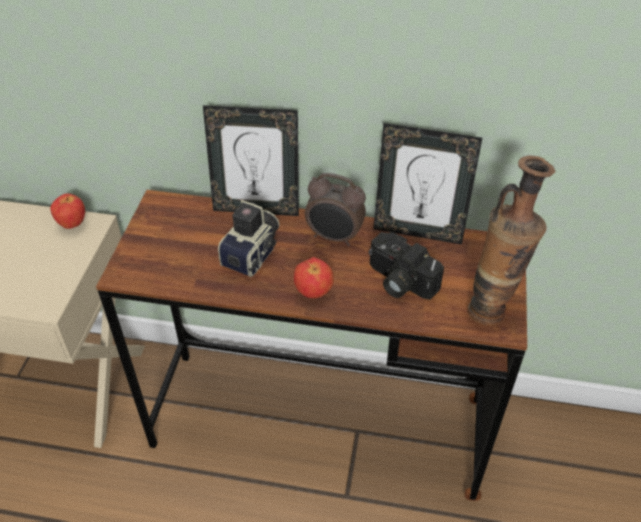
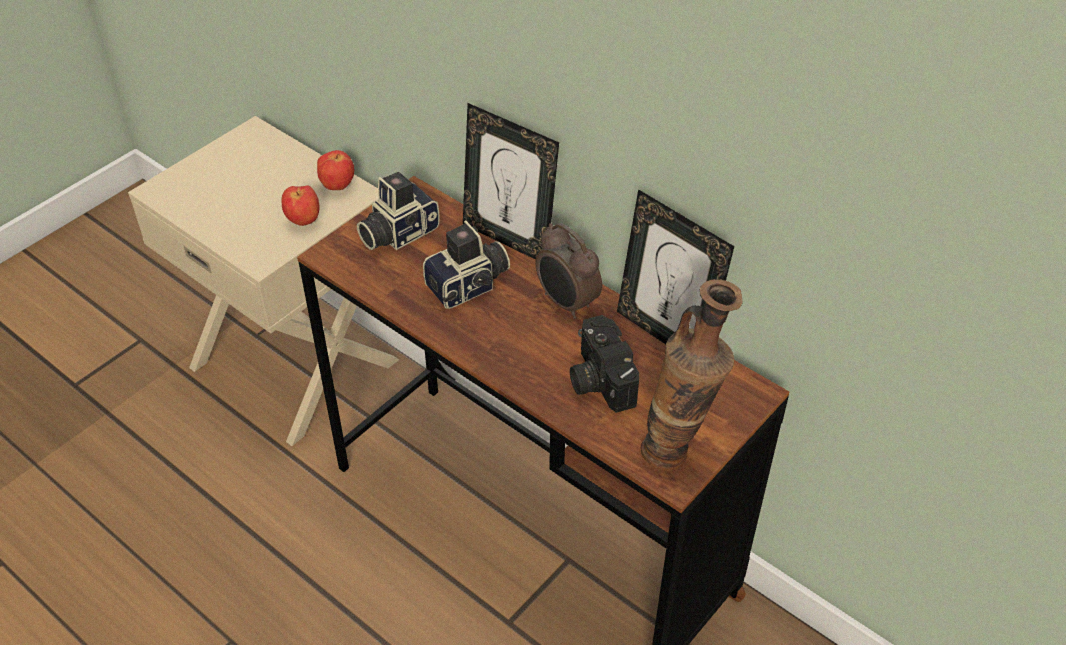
camera: 30 degrees right, 0 degrees up
apple [294,257,334,298] -> apple moved to [281,185,320,226]
none -> camera [357,172,439,250]

